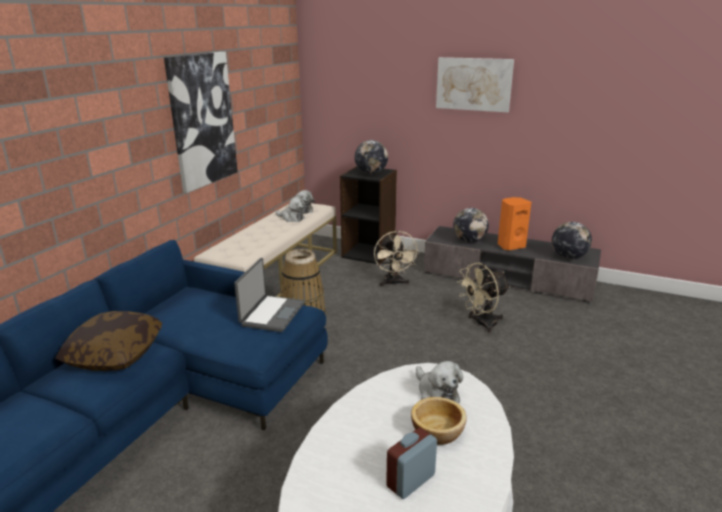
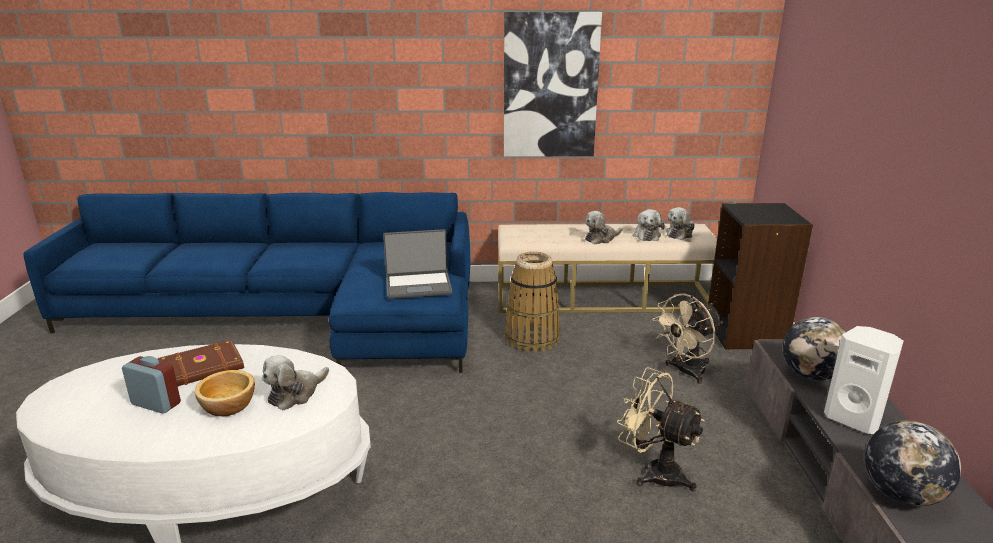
camera: 65 degrees right, 0 degrees up
pillow [55,311,162,371] -> none
globe [355,140,388,174] -> none
picture [436,57,514,112] -> none
orange speaker [498,197,532,250] -> white speaker [824,326,904,434]
none -> brown book [157,340,244,386]
none -> plush toy [585,211,622,244]

